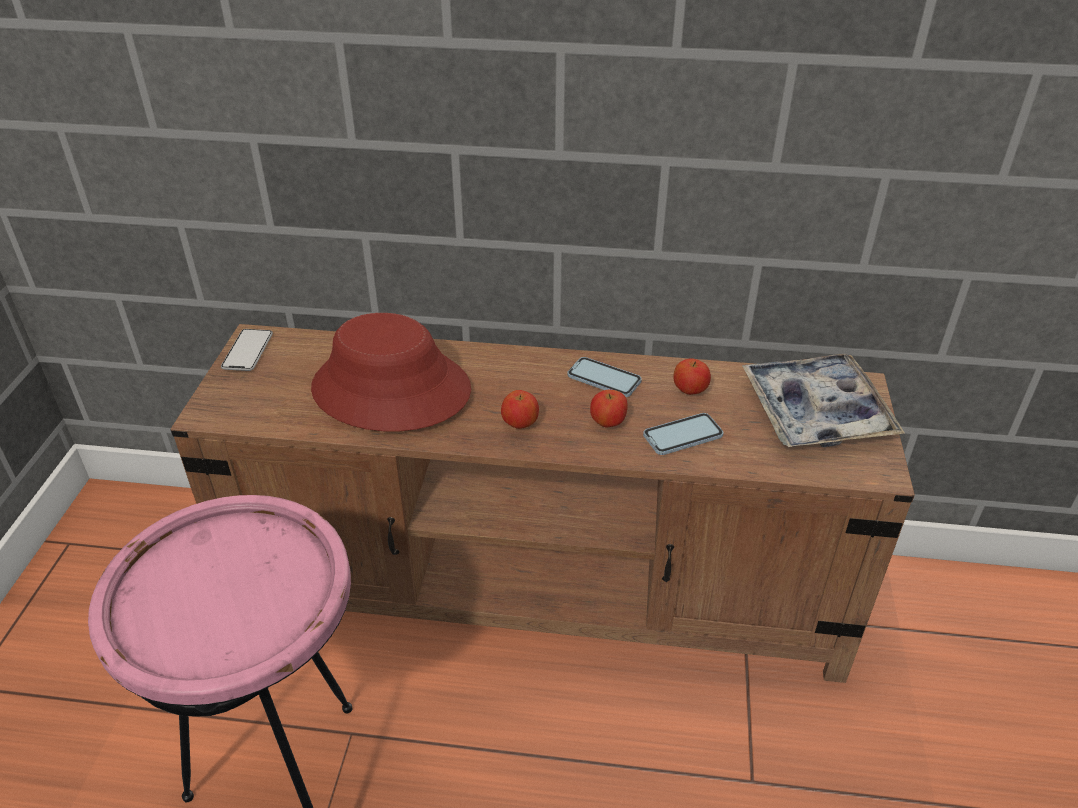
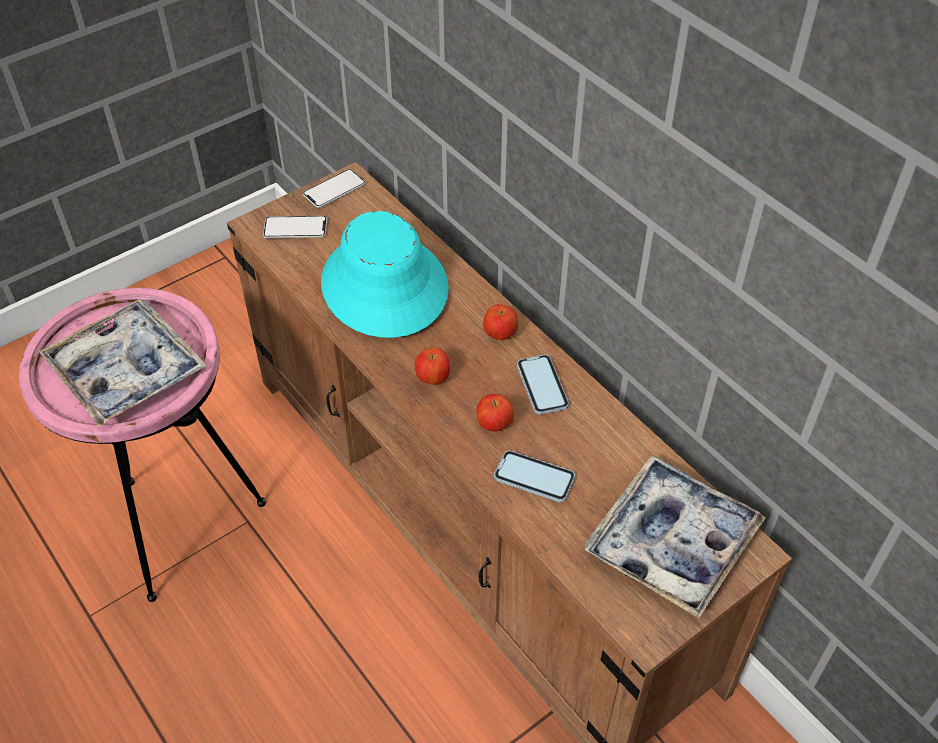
camera: 45 degrees right, 10 degrees up
red hat [311,313,471,431] -> turquoise hat [321,211,449,338]
apple [673,358,711,395] -> apple moved to [483,304,518,340]
none -> tray [39,299,207,427]
none -> phone [263,216,327,239]

